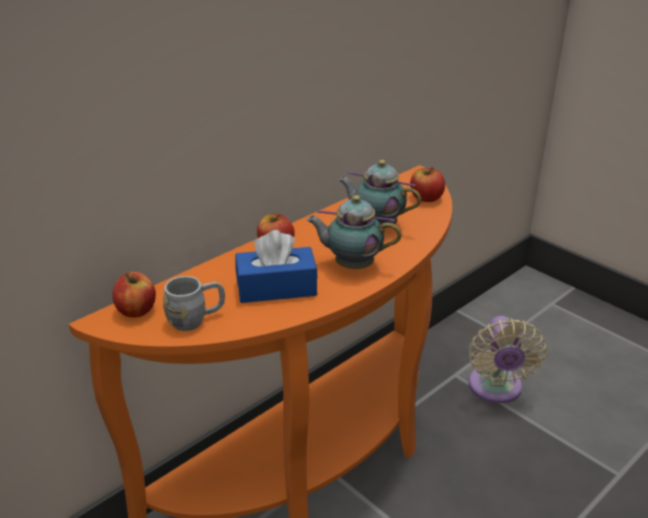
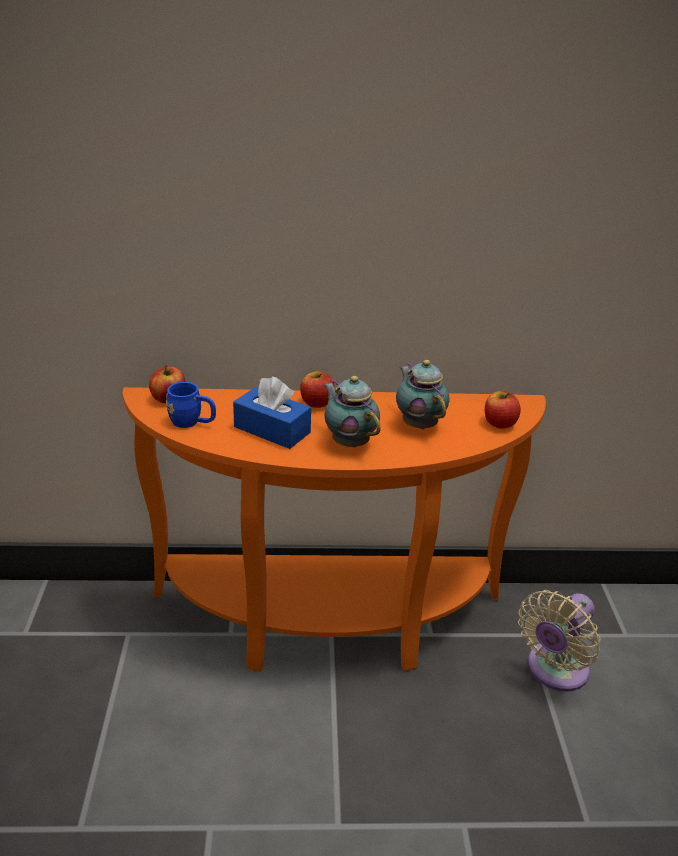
camera: 40 degrees right, 0 degrees up
grey mug [163,276,225,331] -> blue mug [166,382,216,428]

